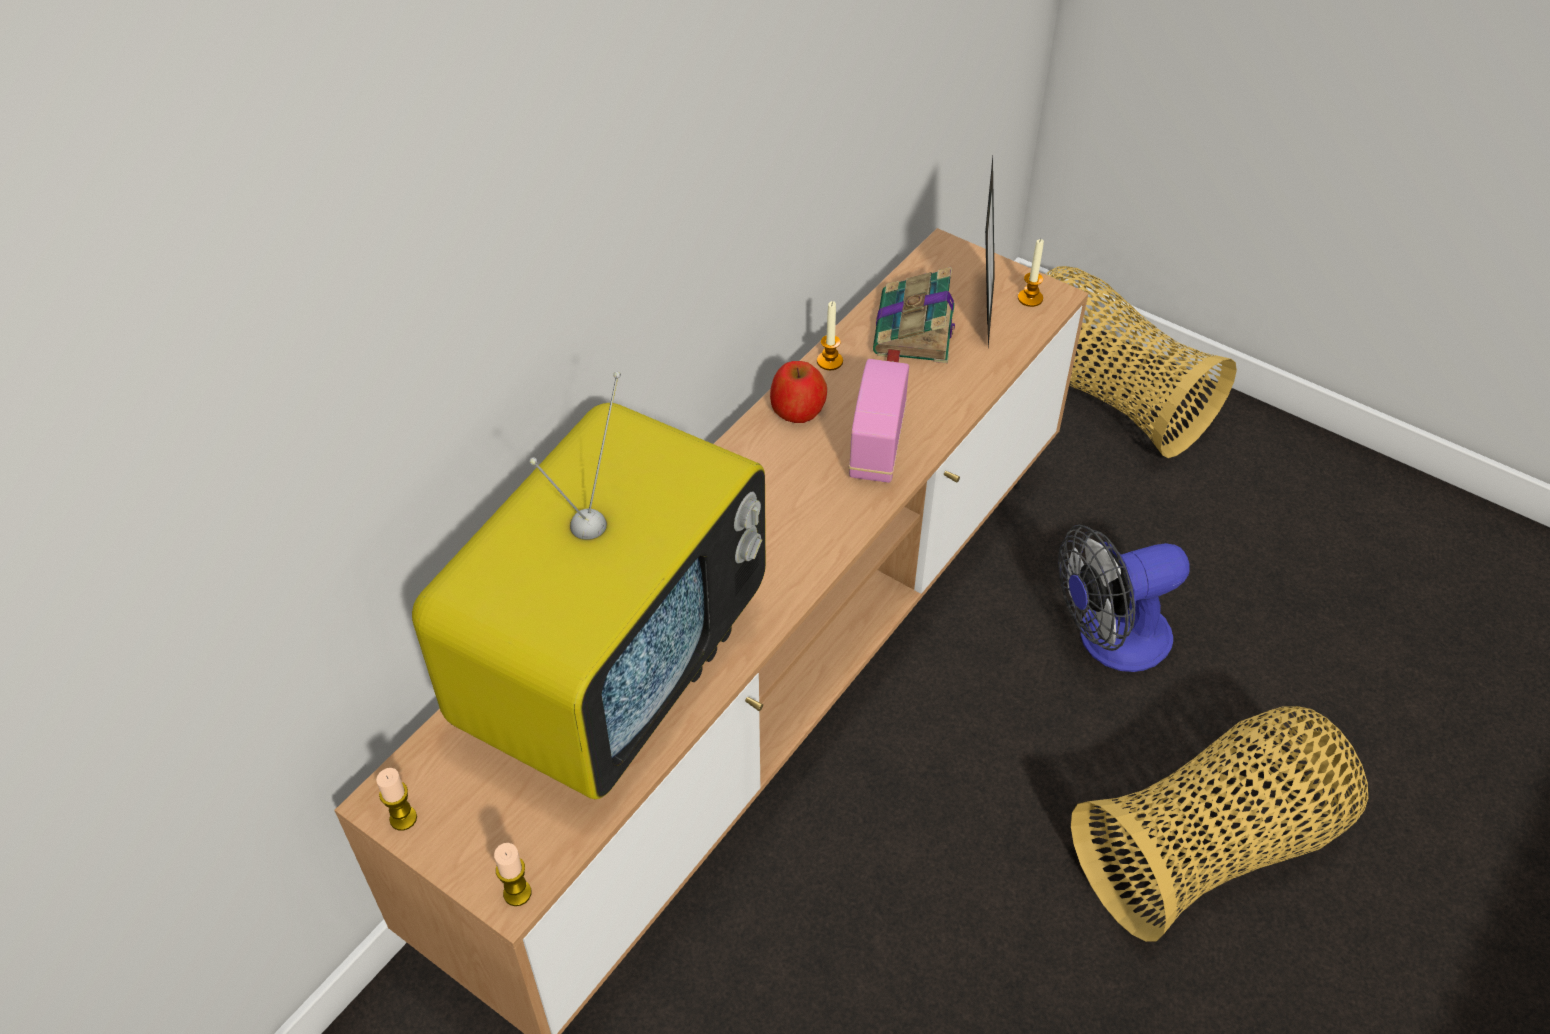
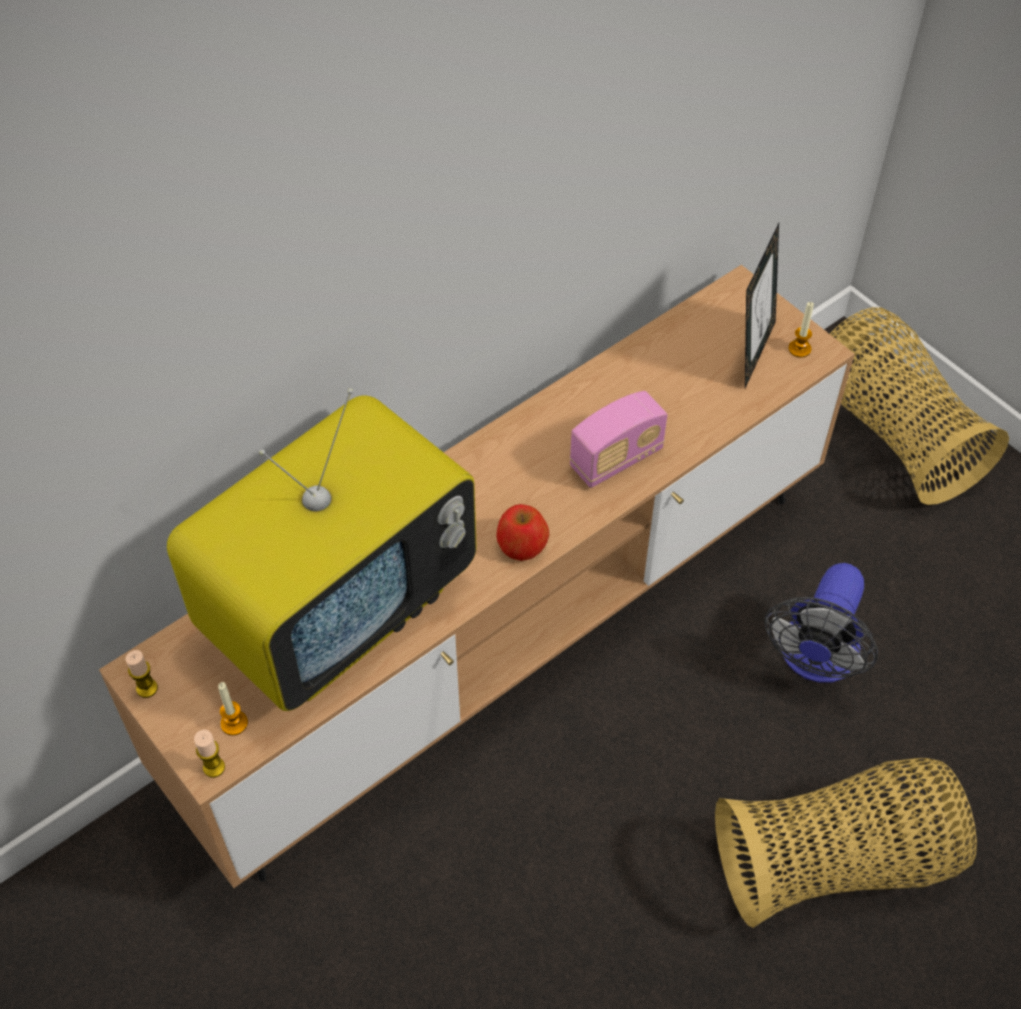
camera: 15 degrees right, 5 degrees up
apple [770,361,827,423] -> apple moved to [496,504,549,561]
candle [817,301,843,370] -> candle moved to [218,682,248,736]
radio [849,359,909,483] -> radio turned 150 degrees counterclockwise [569,391,668,488]
book [873,267,955,363] -> none
fan [1058,525,1190,672] -> fan turned 60 degrees counterclockwise [764,563,878,682]

